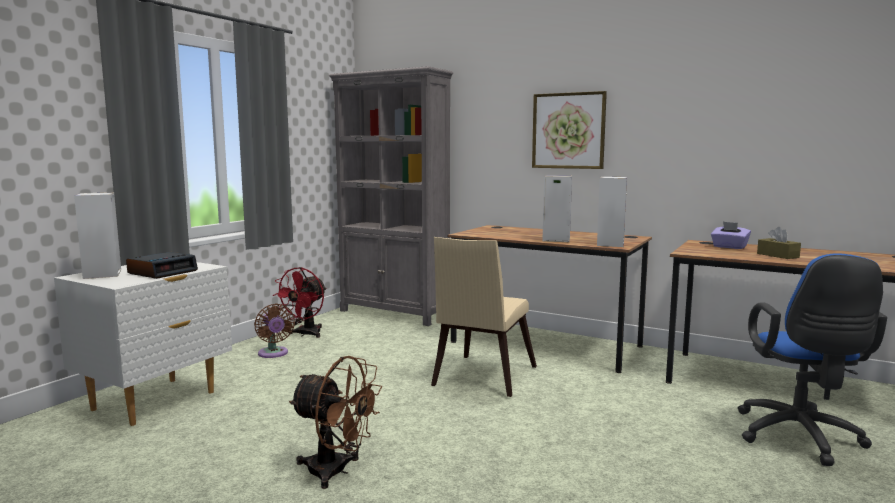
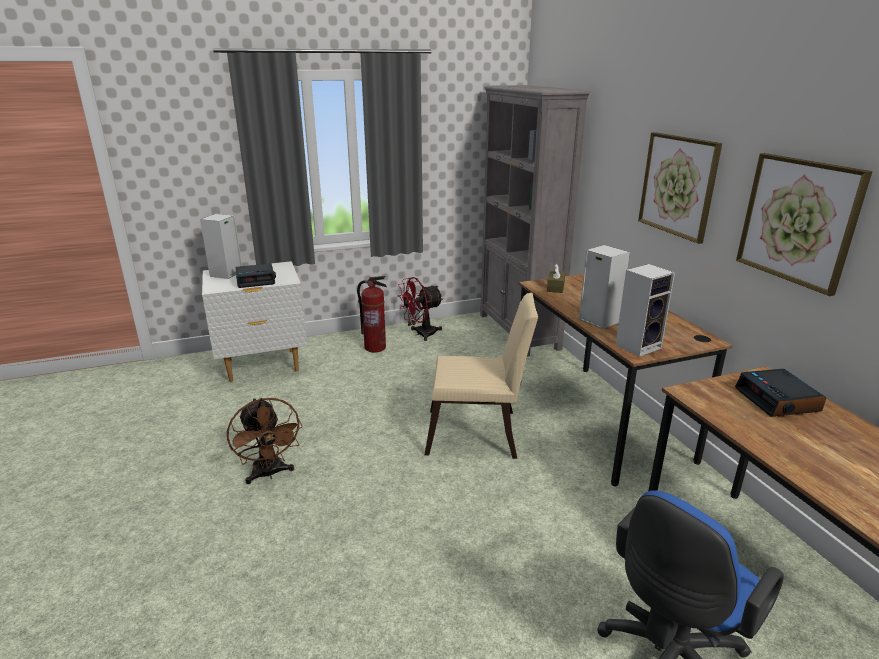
camera: 40 degrees right, 15 degrees up
brown fan [254,303,295,358] -> fire extinguisher [357,276,387,352]
beige chair [431,237,537,397] -> beige chair turned 150 degrees counterclockwise [425,293,538,459]
purple tissue box [711,221,751,249] -> alarm clock [735,369,826,417]
brown tissue box [757,227,801,259] -> brown tissue box moved to [547,263,565,293]
none -> picture [736,153,872,296]

